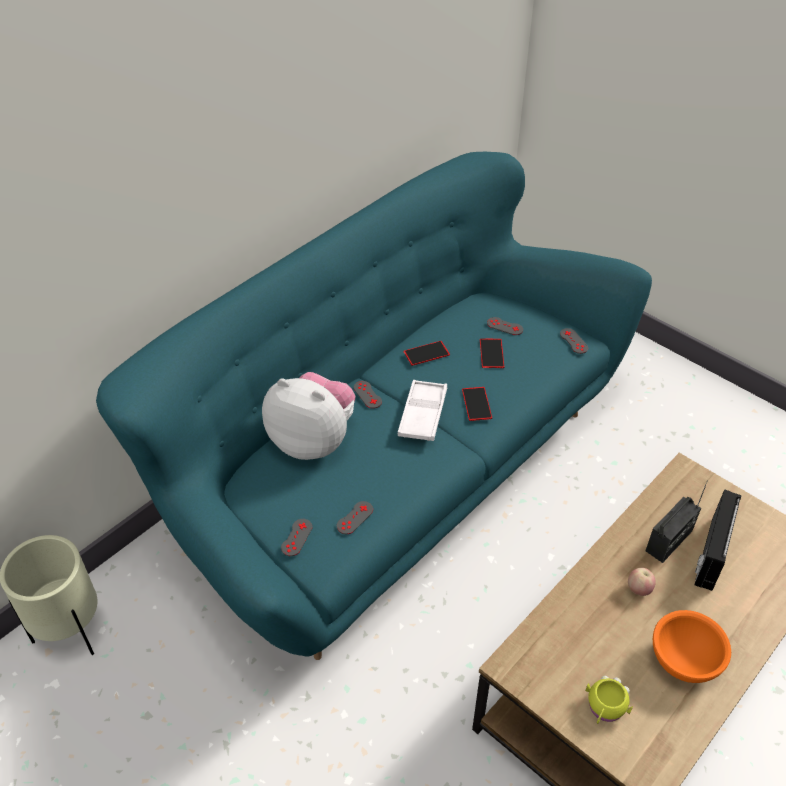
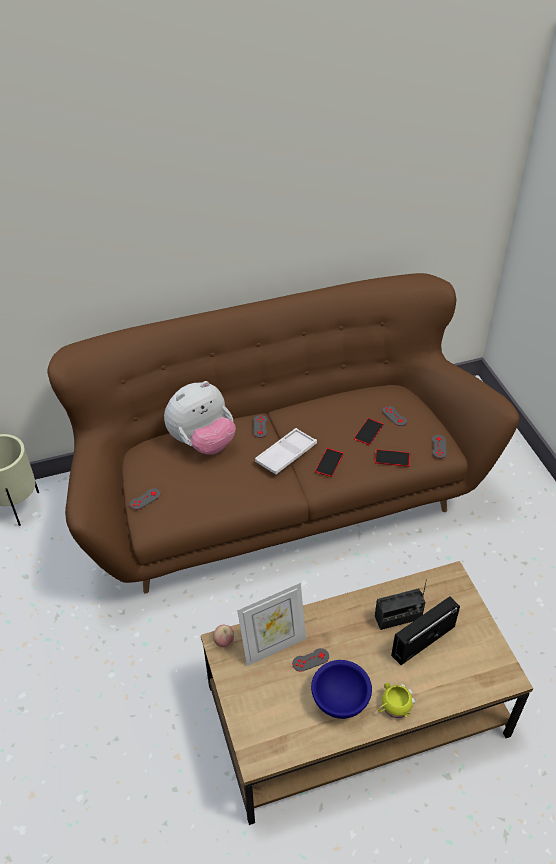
camera: 30 degrees right, 0 degrees up
turquoise sofa [96,152,652,660] -> brown sofa [47,273,519,594]
plush toy [262,372,356,460] -> plush toy turned 90 degrees clockwise [164,381,236,455]
grey game controller [337,501,373,534] -> grey game controller moved to [292,648,329,672]
phone [404,341,450,366] -> phone moved to [375,449,410,467]
yellow mug [585,676,633,724] -> yellow mug moved to [378,683,415,718]
apple [628,568,656,596] -> apple moved to [213,625,234,647]
orange bowl [653,610,731,683] -> blue bowl [311,660,372,719]
none -> picture frame [237,583,306,666]

